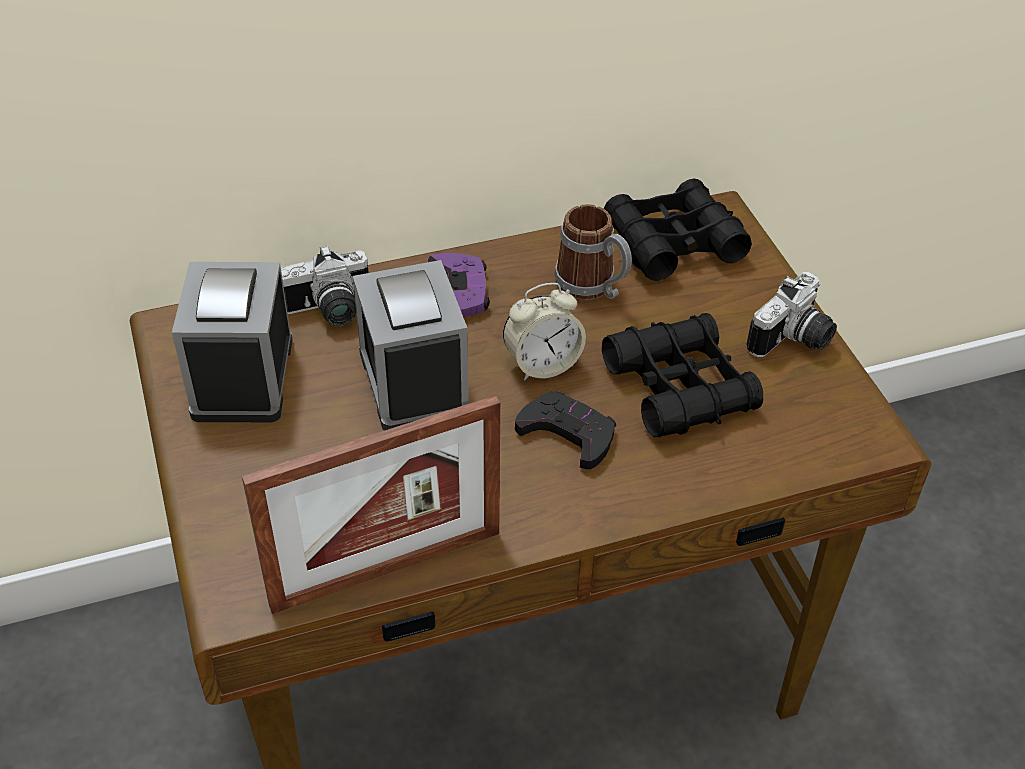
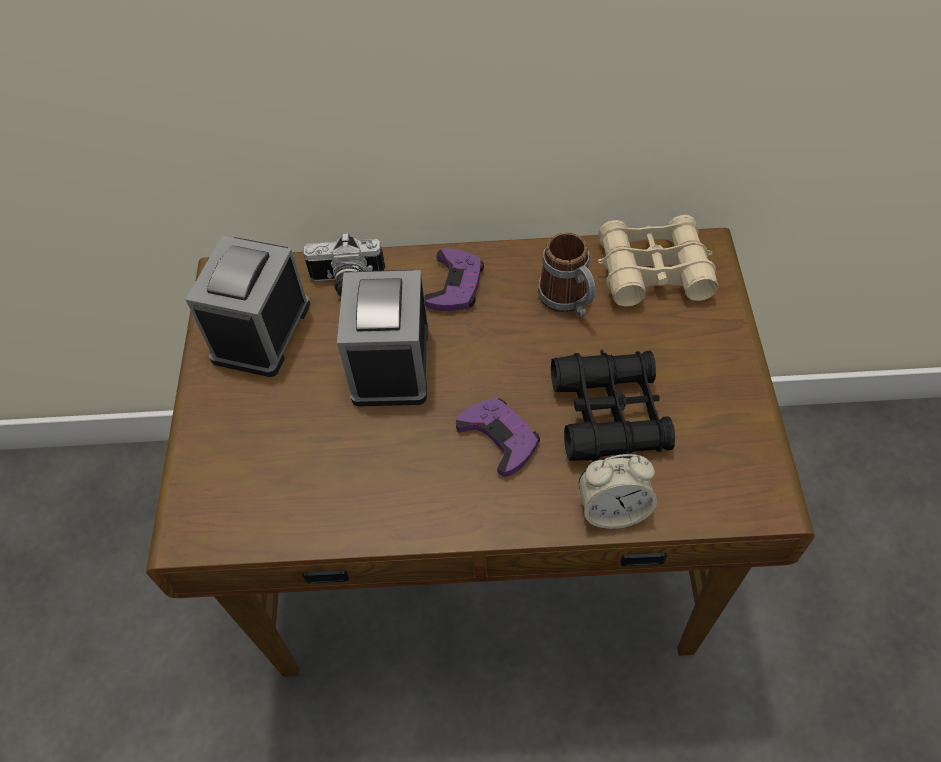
camera: 20 degrees right, 10 degrees up
picture frame [242,395,500,614] -> none
alarm clock [503,283,586,381] -> alarm clock moved to [578,454,657,529]
black game controller [515,391,616,469] -> purple game controller [456,398,540,477]
black binoculars [604,179,752,281] -> beige binoculars [598,215,718,307]
camera [747,272,837,358] -> none

